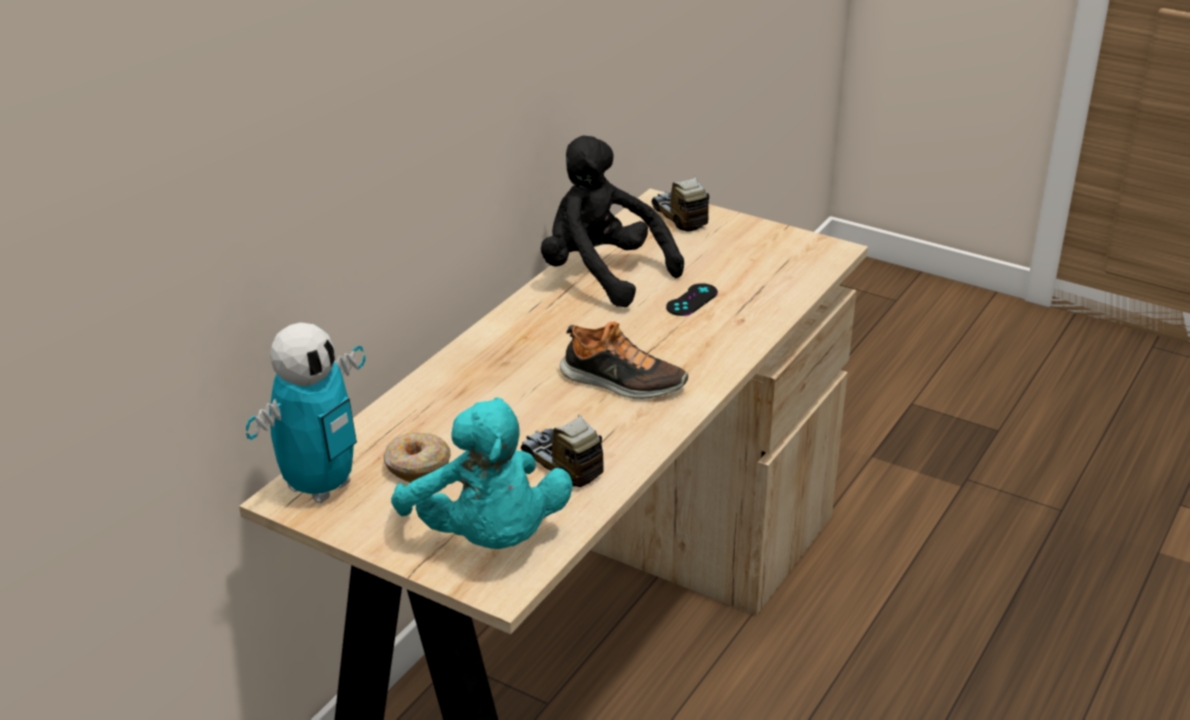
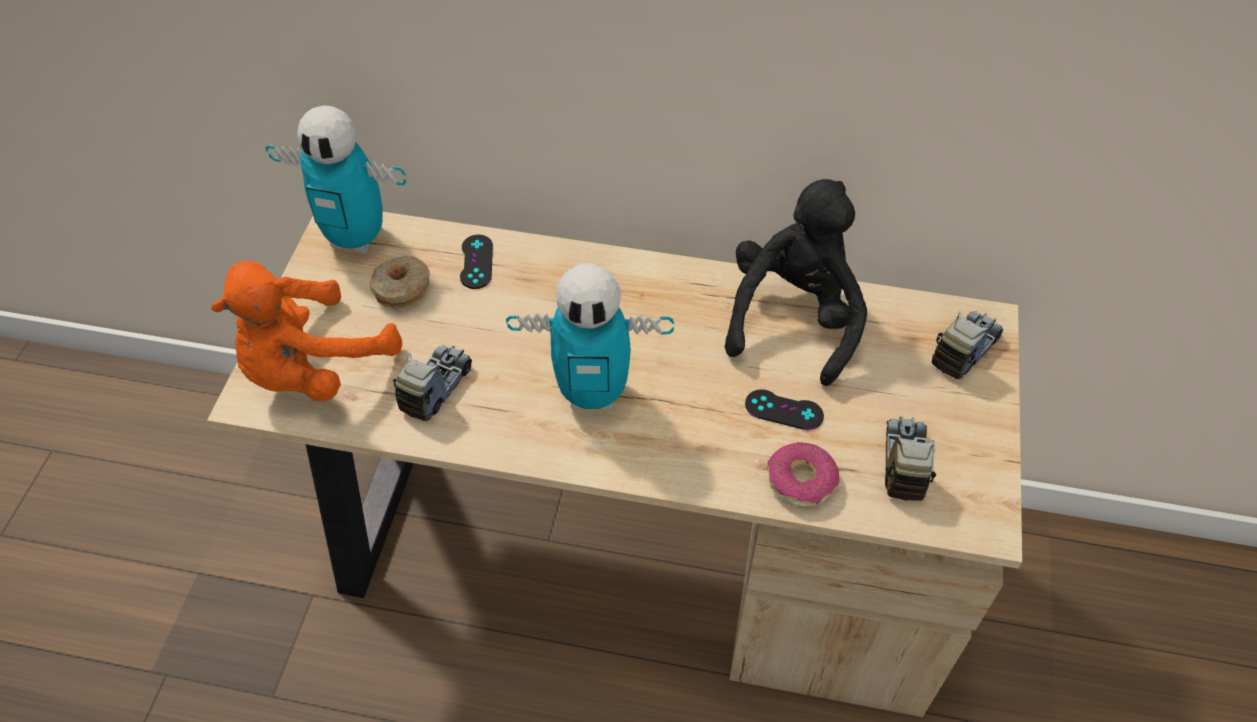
camera: 70 degrees right, 20 degrees up
turquoise plush toy [391,398,573,549] -> orange plush toy [211,261,402,401]
shoe [560,322,688,399] -> toy robot [506,263,674,411]
none -> black game controller [460,235,493,289]
none -> donut [768,442,839,507]
none -> toy truck [885,416,936,501]

